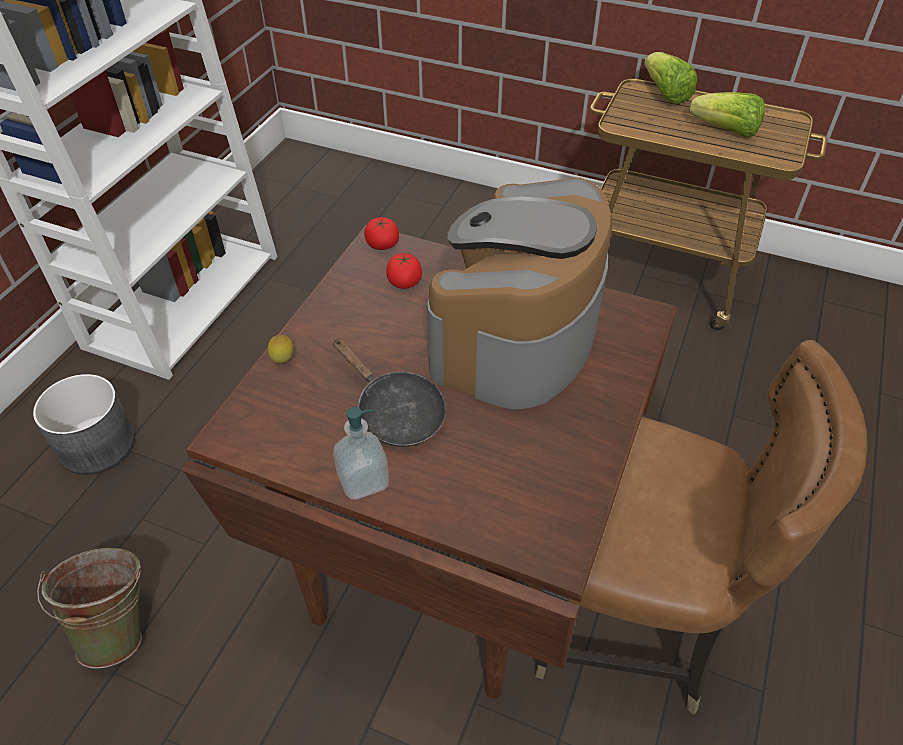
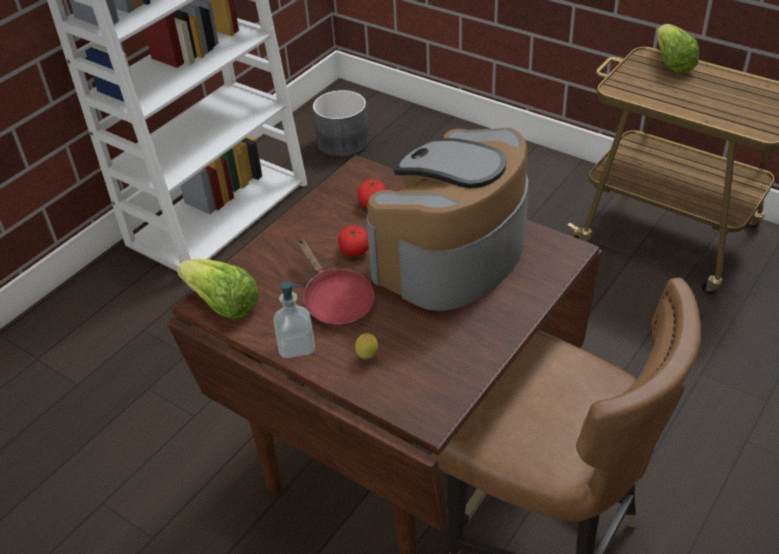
camera: 15 degrees right, 5 degrees down
grey planter [33,374,135,475] -> grey planter moved to [313,90,369,158]
green bucket [37,548,142,669] -> none
lemon [268,335,293,364] -> lemon moved to [355,333,378,359]
black frying pan [332,338,446,447] -> red frying pan [297,238,374,326]
tomato [364,217,399,250] -> tomato moved to [338,226,369,256]
lettuce [689,92,765,137] -> lettuce moved to [177,259,259,320]

